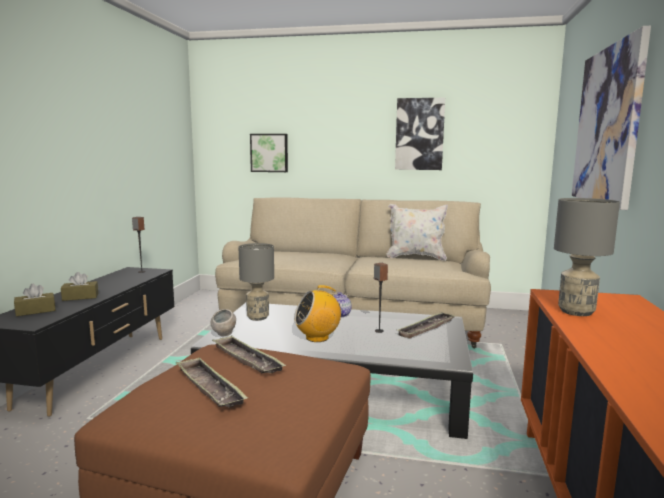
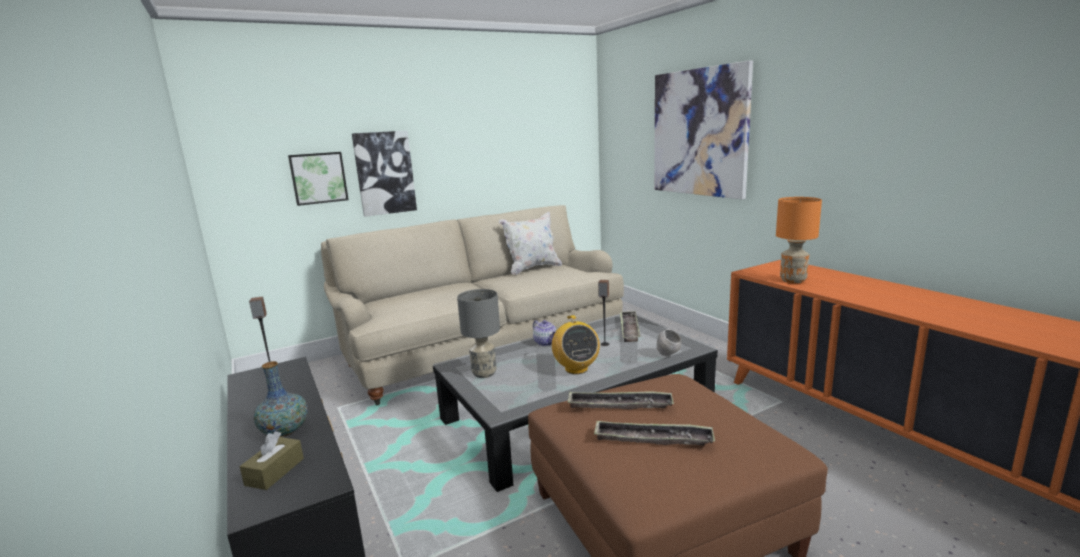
camera: 40 degrees left, 5 degrees up
brown tissue box [61,272,98,301] -> vase [254,361,308,437]
grey bowl [211,309,236,336] -> grey bowl moved to [657,329,681,357]
radio [294,285,341,342] -> radio turned 45 degrees counterclockwise [552,315,600,374]
picture [395,98,445,170] -> picture moved to [352,131,417,217]
grey table lamp [554,198,620,316] -> orange table lamp [776,197,822,283]

